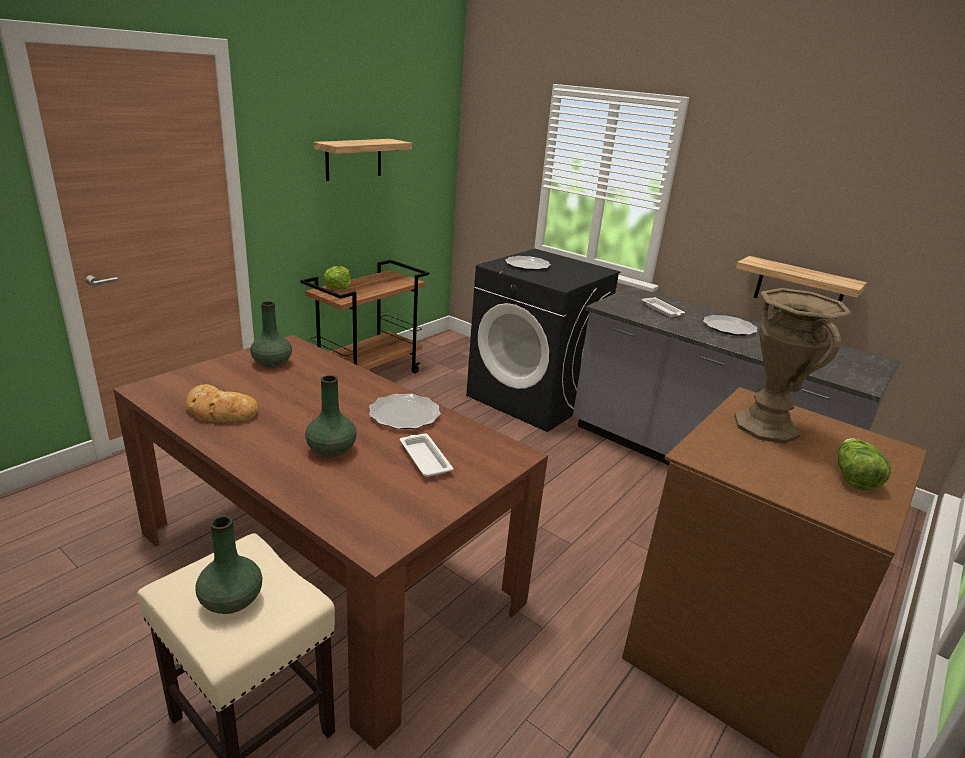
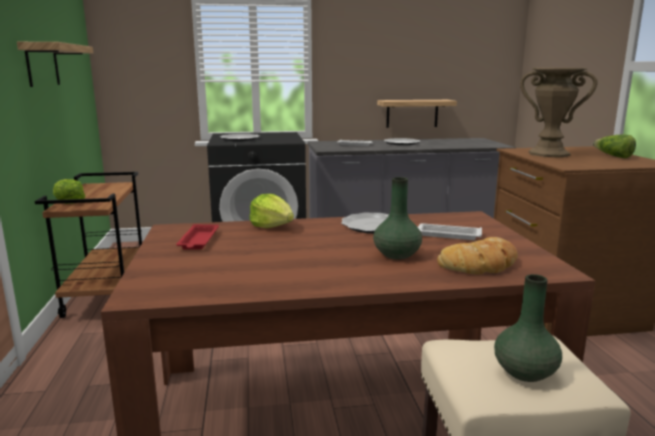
camera: 45 degrees left, 10 degrees down
bread [186,384,258,422] -> bread moved to [437,237,518,274]
green vase [250,301,292,368] -> red tray [176,224,219,249]
none -> lettuce [250,194,294,228]

